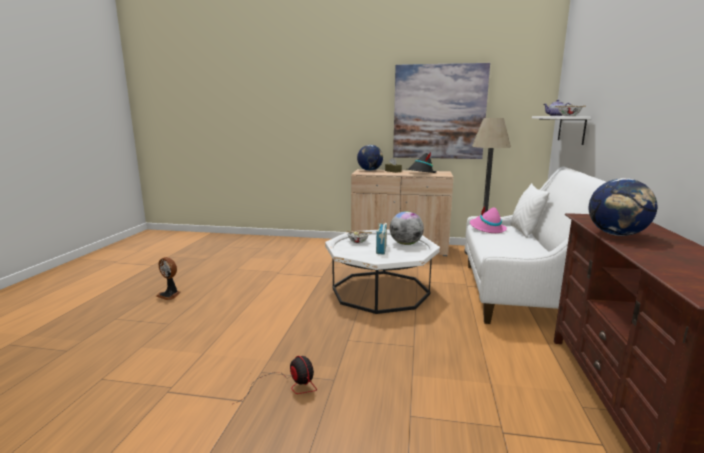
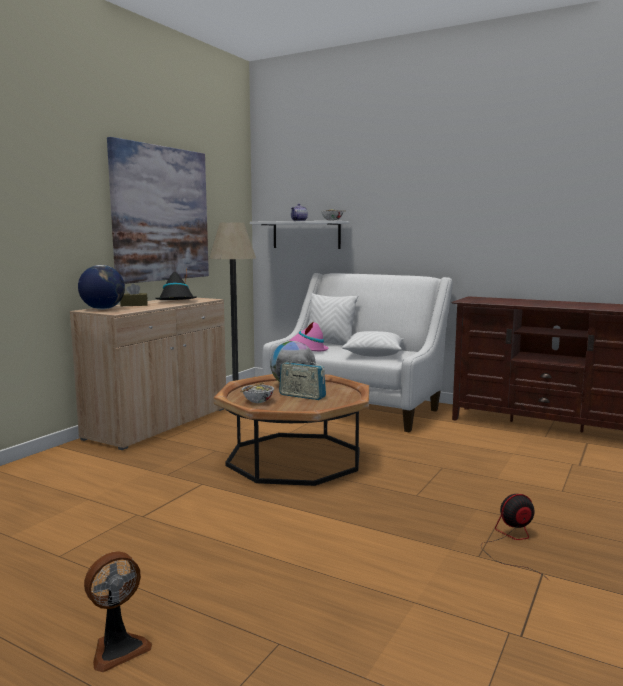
camera: 70 degrees left, 5 degrees down
white coffee table [325,229,440,314] -> brown coffee table [214,374,369,486]
globe [589,178,657,236] -> none
none -> white pillow [342,331,404,357]

